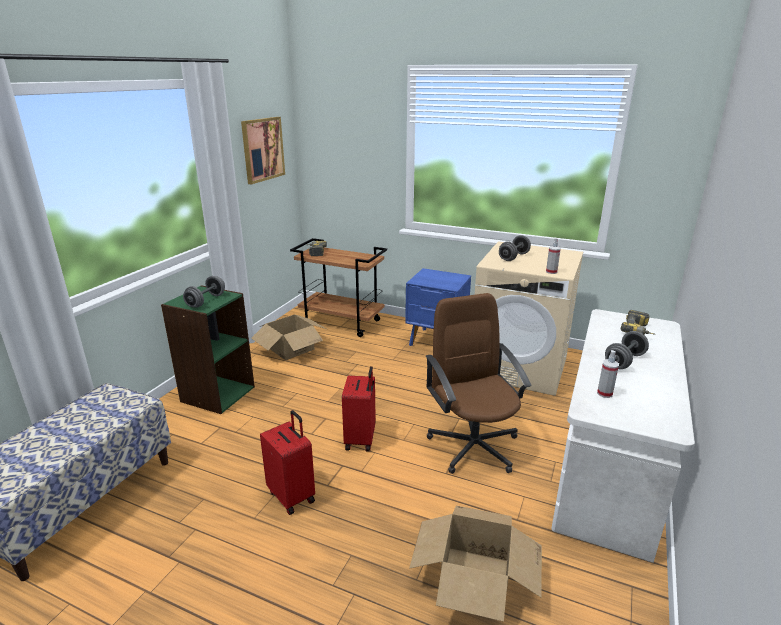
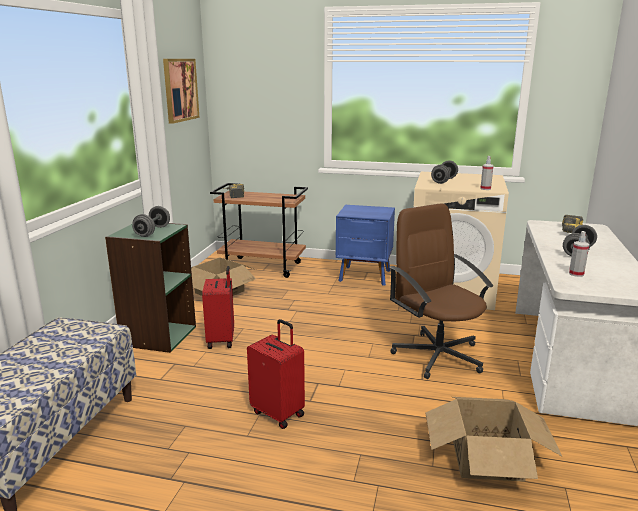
camera: 10 degrees left, 5 degrees down
red suitcase [342,366,376,452] -> red suitcase moved to [202,266,234,349]

